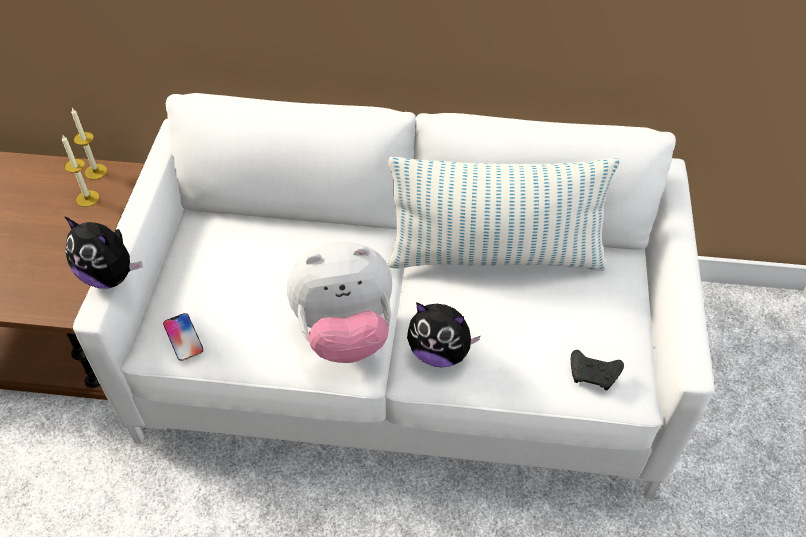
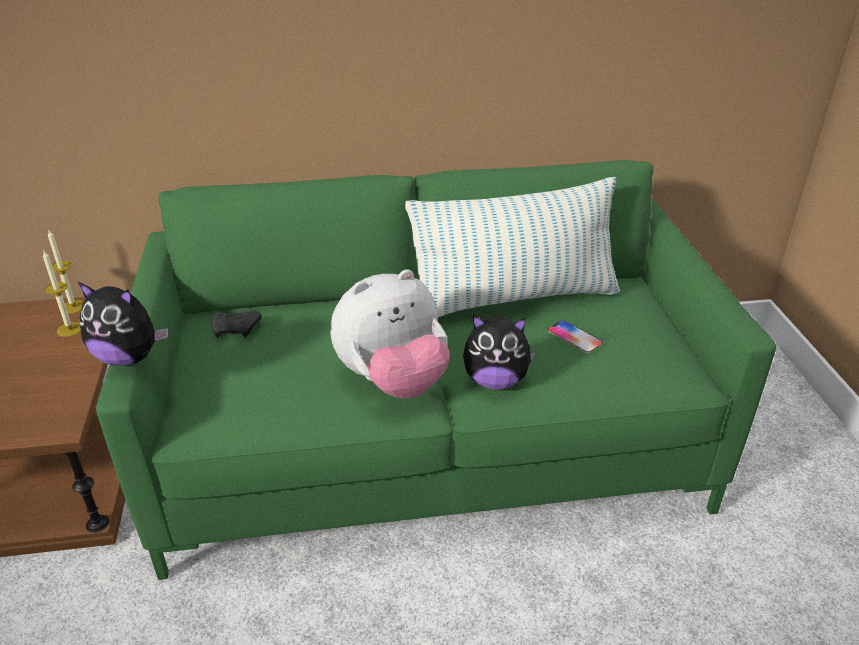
camera: 15 degrees left, 15 degrees down
white sofa [73,93,714,499] -> green sofa [96,160,776,580]
phone [163,313,204,361] -> phone moved to [548,320,603,353]
black game controller [571,350,624,390] -> black game controller moved to [212,311,262,338]

